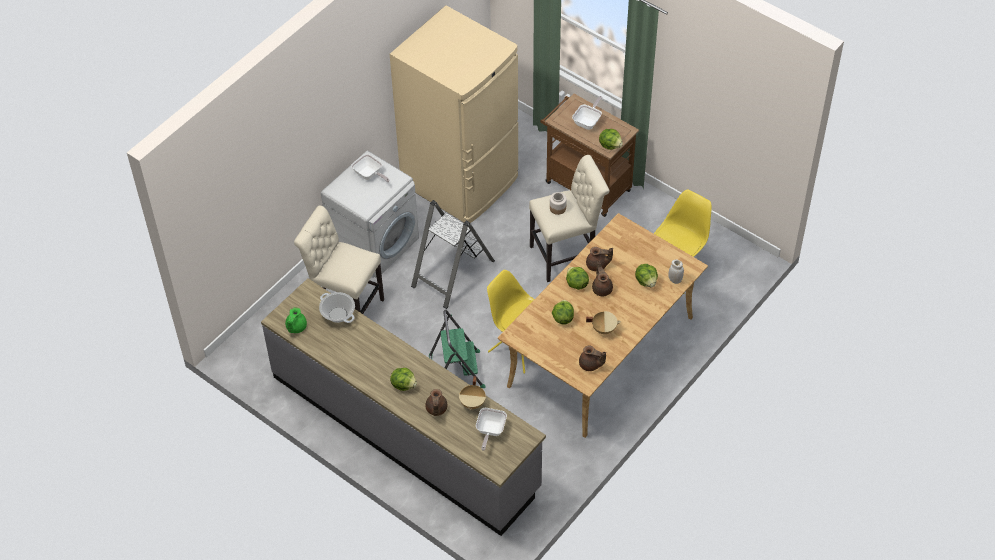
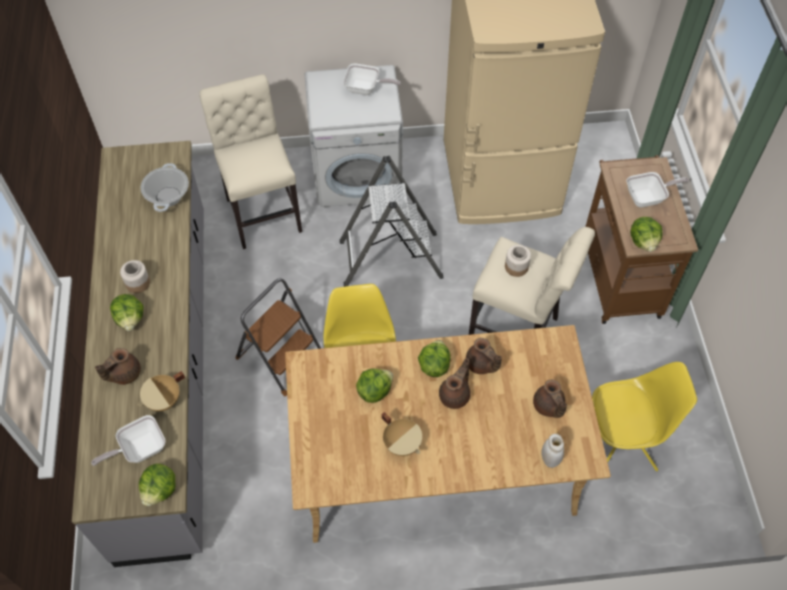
camera: 45 degrees right, 5 degrees up
green teapot [285,307,307,333] -> none
frying pan [351,154,390,182] -> frying pan turned 75 degrees counterclockwise [343,63,401,95]
green step ladder [429,310,486,388] -> brown step ladder [236,278,321,396]
brown teapot [579,346,606,371] -> brown teapot moved to [533,380,567,418]
lettuce [635,264,658,287] -> lettuce moved to [139,463,176,506]
none -> jar [120,260,150,293]

